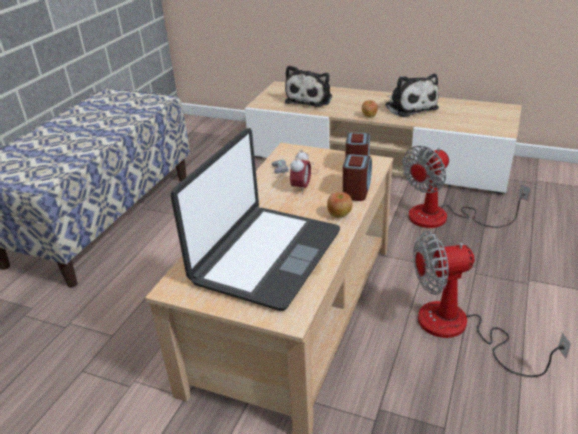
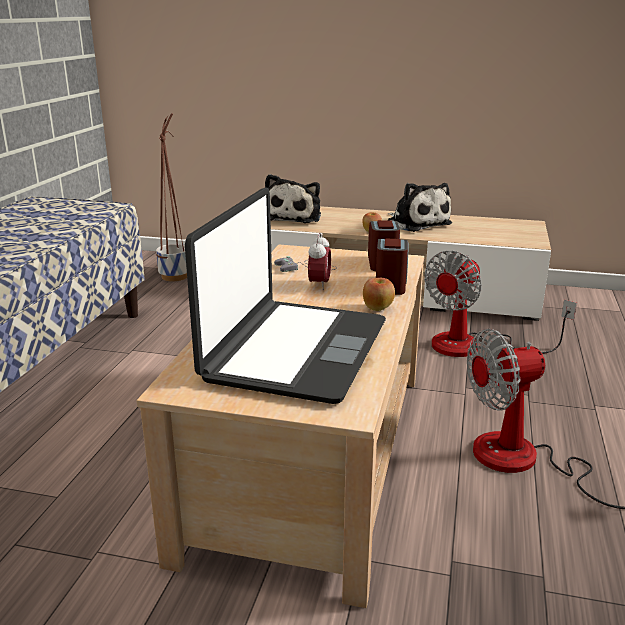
camera: 10 degrees left, 10 degrees down
none -> planter [156,113,187,282]

